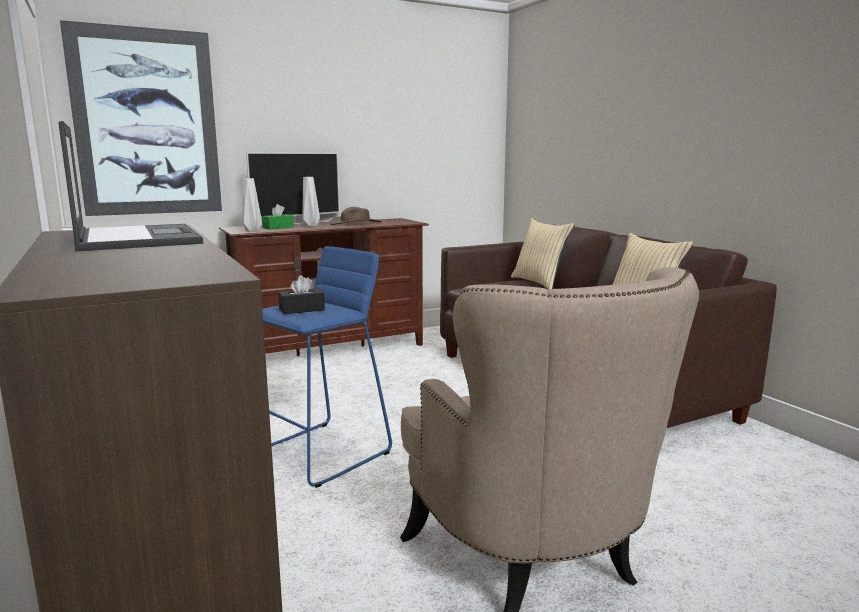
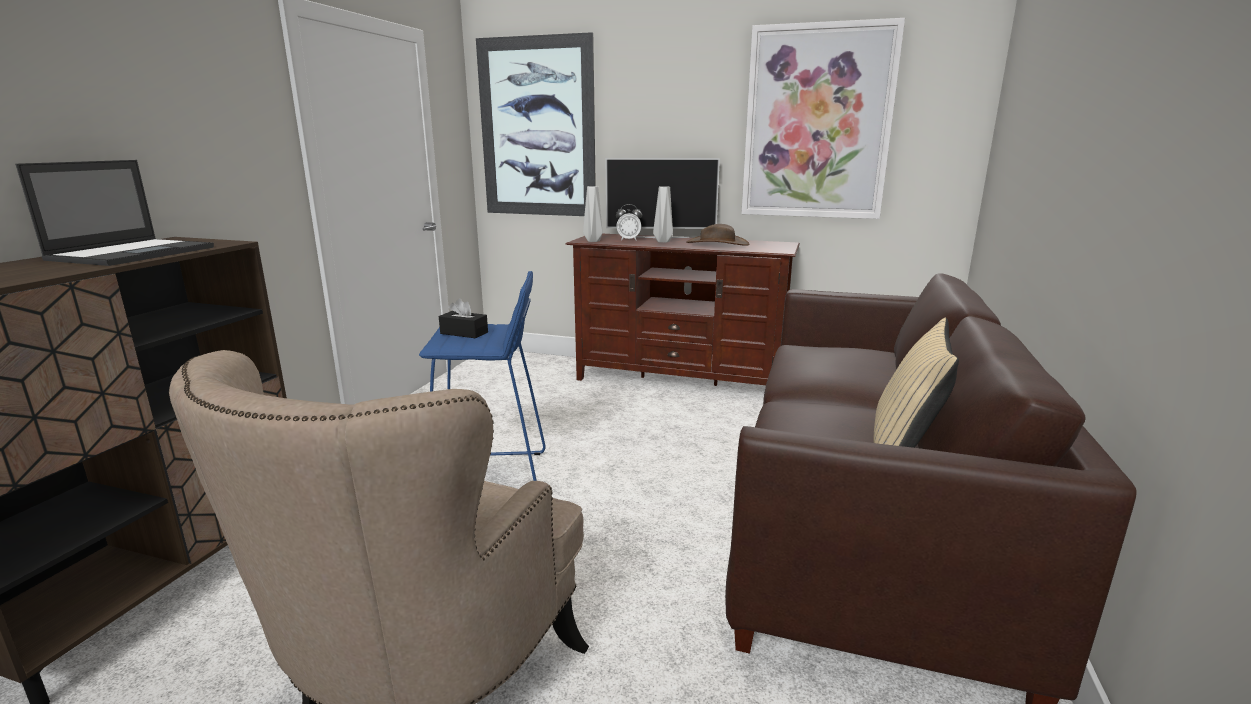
camera: 45 degrees right, 5 degrees up
green tissue box [262,204,294,229] -> alarm clock [616,204,642,241]
beige pillow [511,218,574,289] -> none
none -> picture [741,18,905,219]

